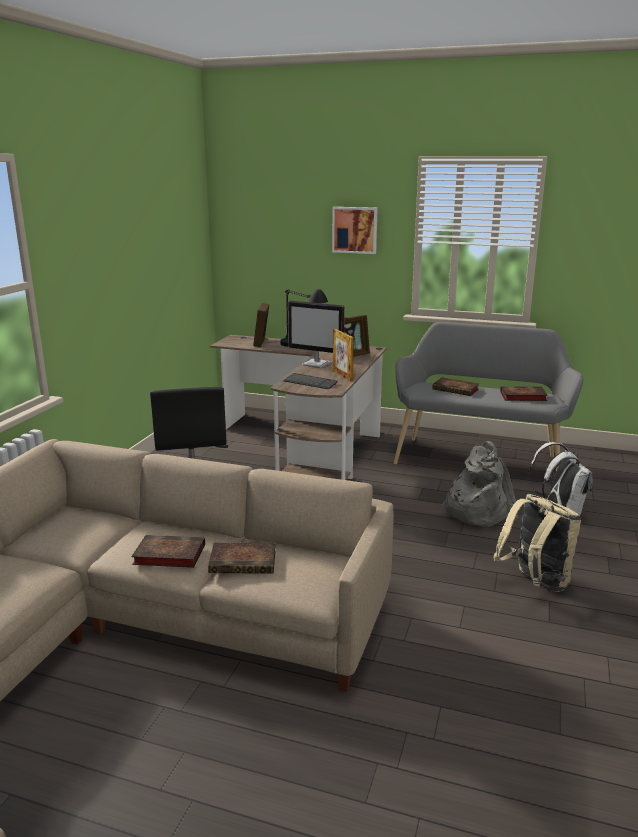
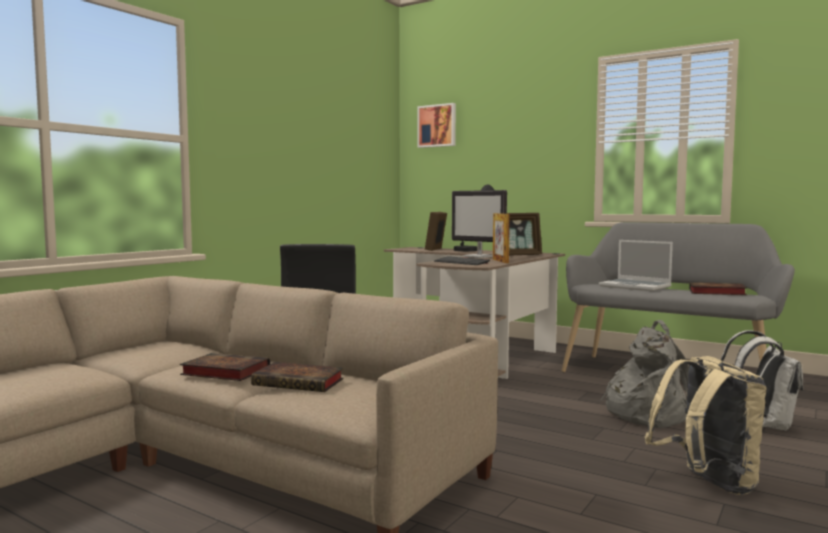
camera: 15 degrees right, 15 degrees down
picture [332,207,378,254] -> picture moved to [417,103,456,148]
book [432,377,479,396] -> laptop [599,240,673,291]

